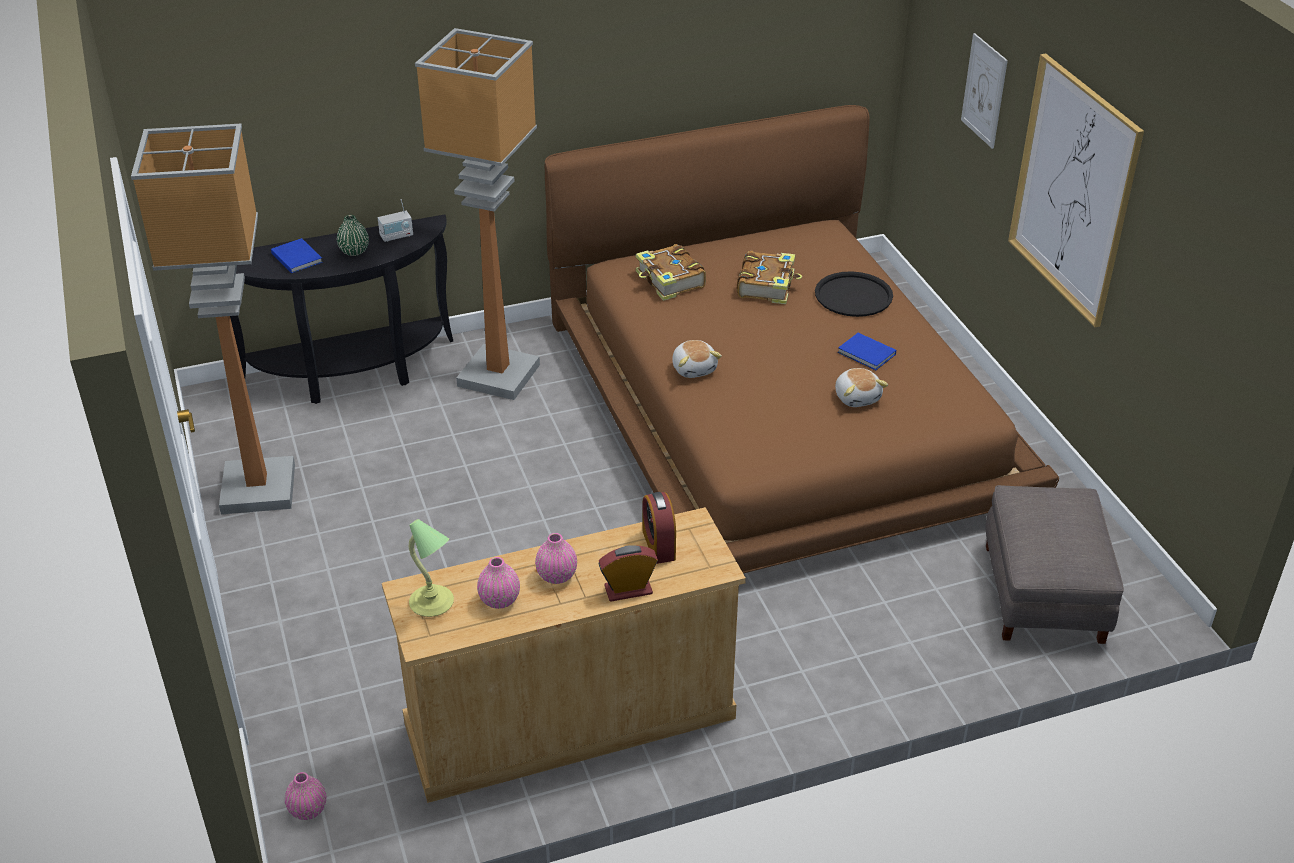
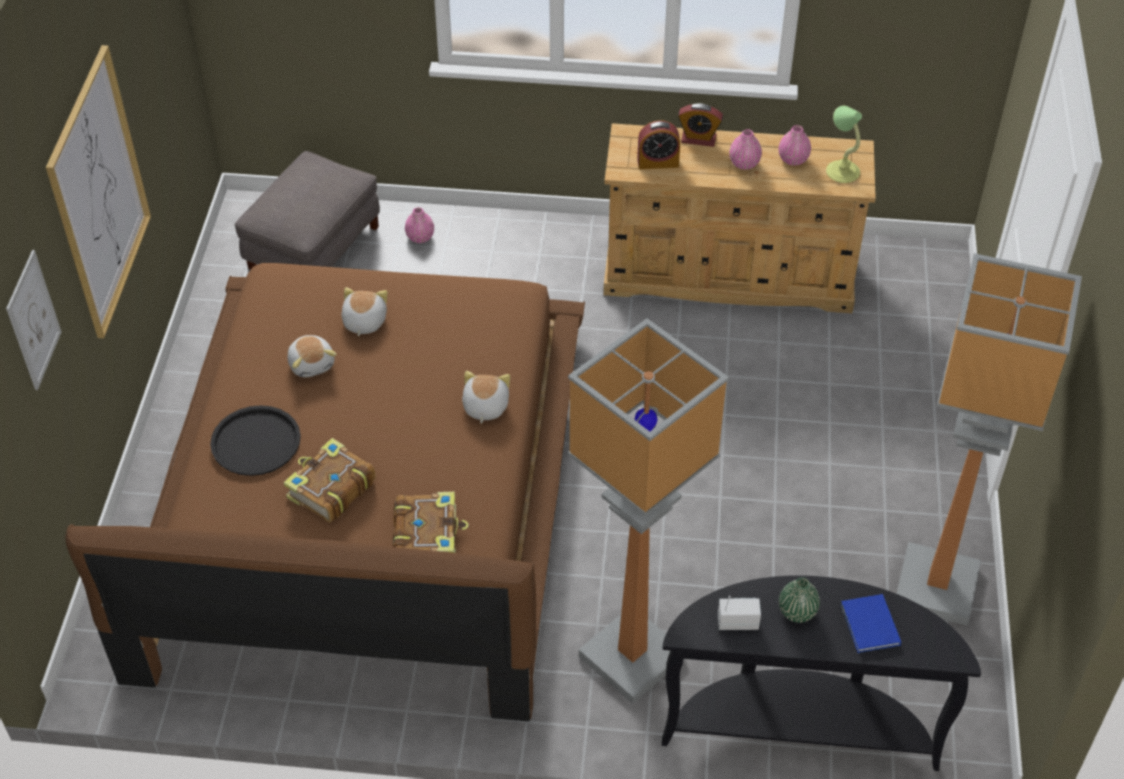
camera: 155 degrees left, 10 degrees up
pink vase [285,772,327,820] -> pink vase moved to [405,207,434,243]
alarm clock [642,492,676,564] -> alarm clock turned 75 degrees clockwise [637,120,680,169]
blue book [838,333,896,370] -> plush toy [287,335,337,377]

